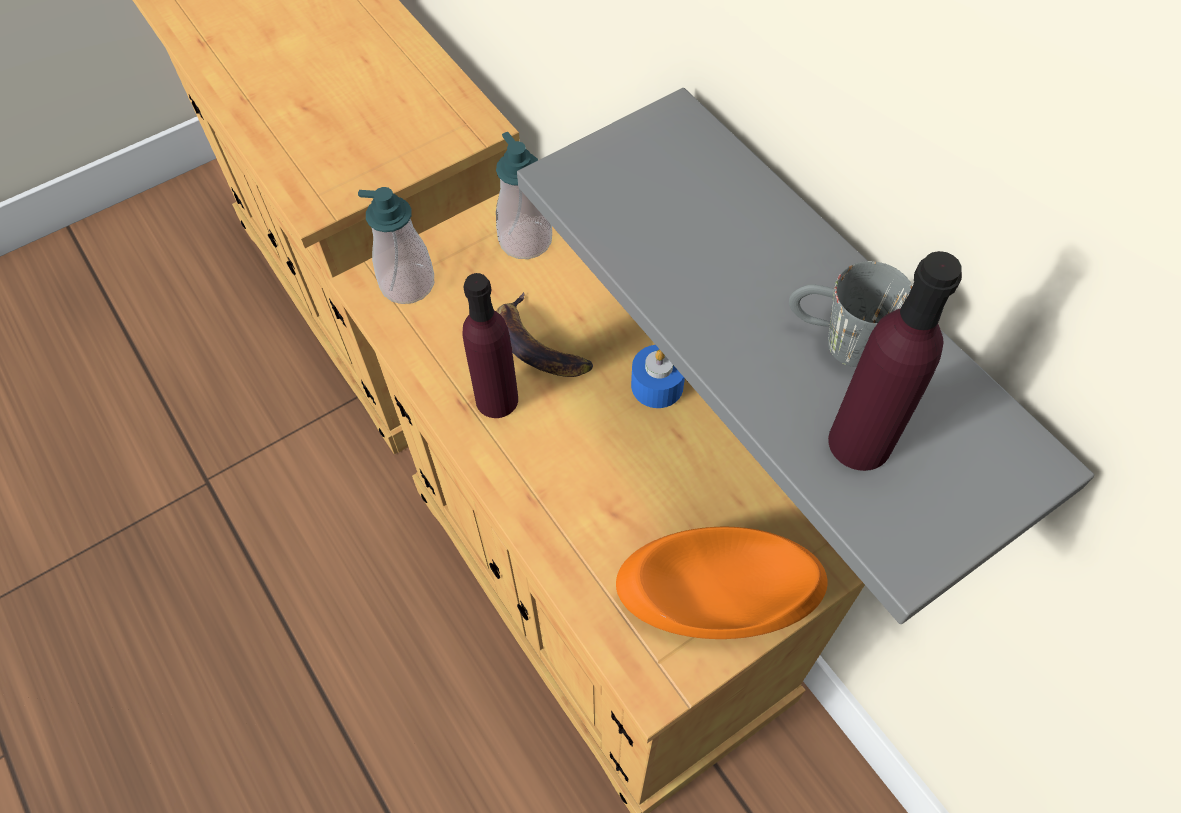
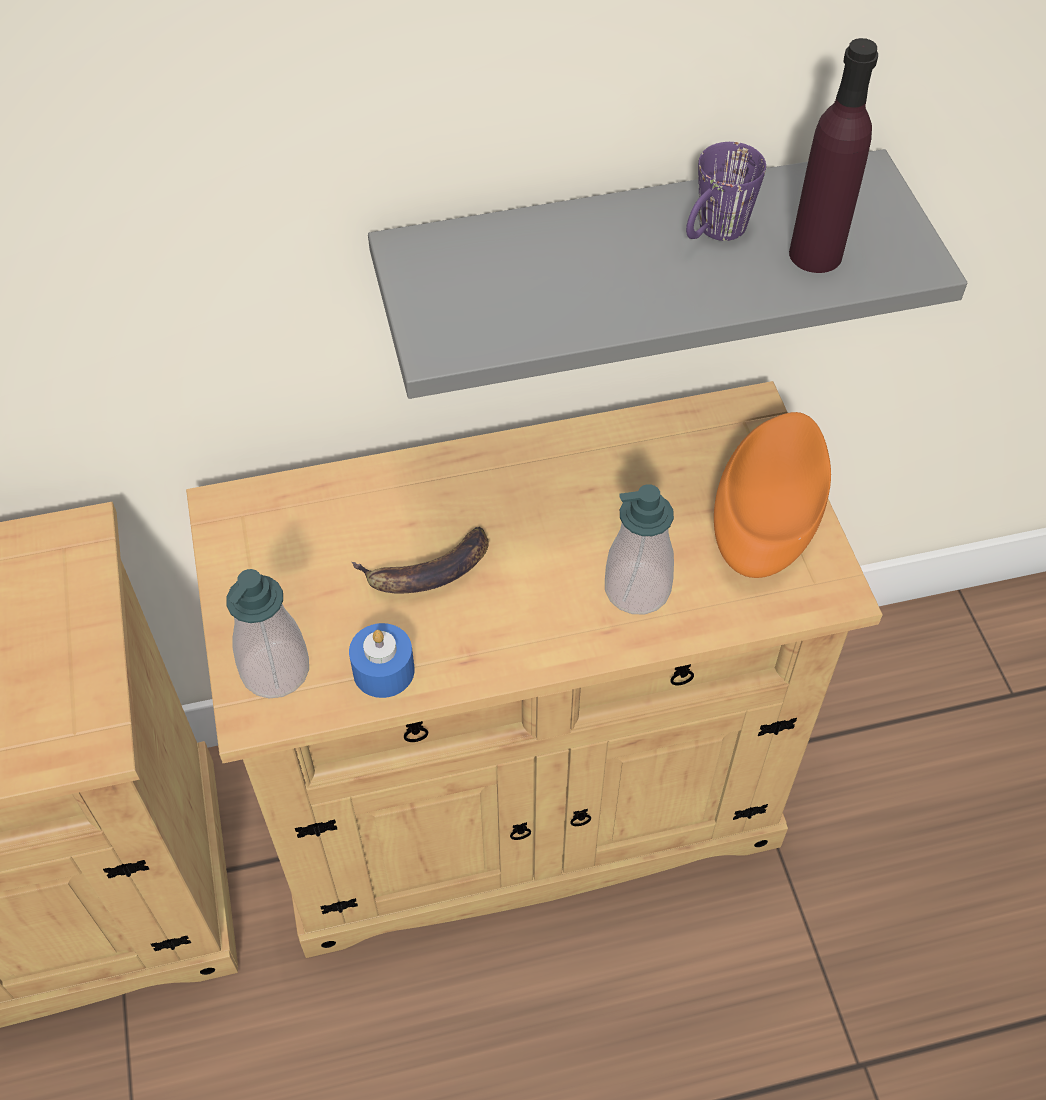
camera: 70 degrees left, 5 degrees down
purple bottle [463,273,518,418] -> none
soap dispenser [496,132,552,259] -> soap dispenser moved to [605,484,674,615]
blue candle [631,345,685,408] -> blue candle moved to [349,623,415,698]
grey mug [789,261,912,367] -> purple mug [686,142,766,241]

